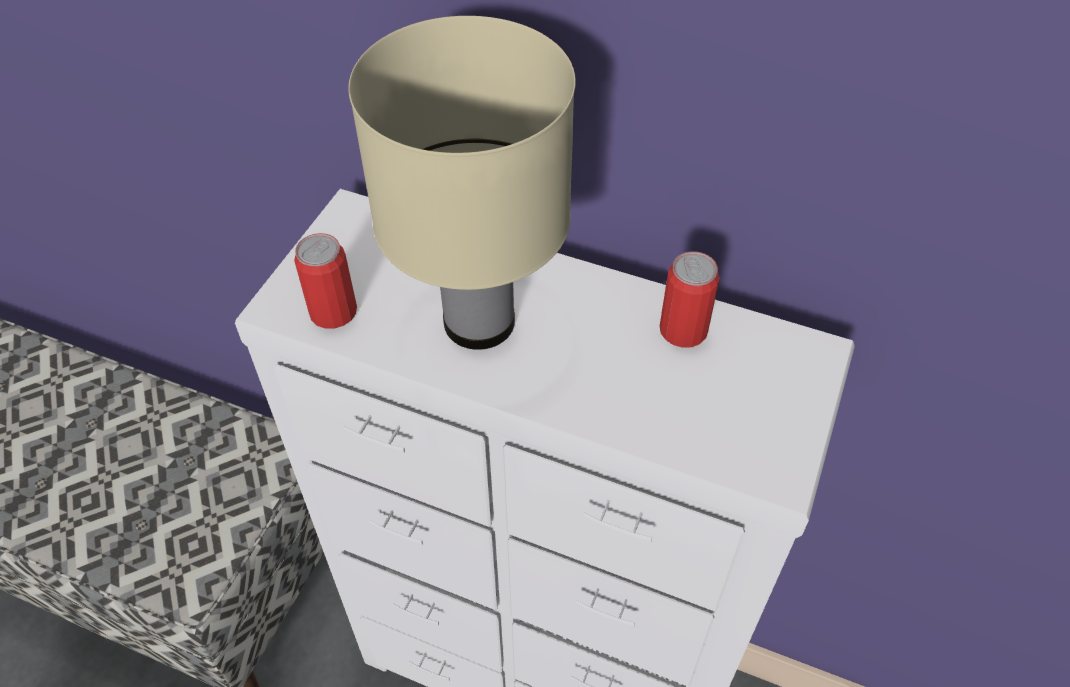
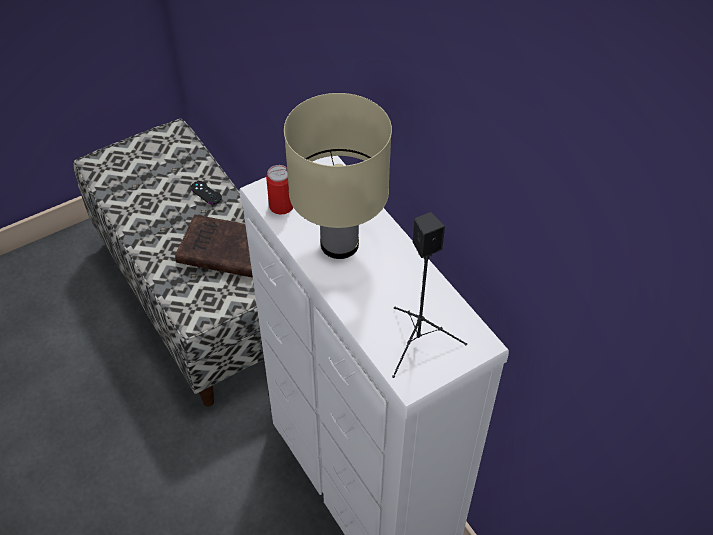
camera: 35 degrees right, 0 degrees up
can [660,251,719,348] -> none
none -> brown book [175,215,253,278]
none -> black game controller [191,181,222,204]
none -> black speaker [392,212,467,378]

